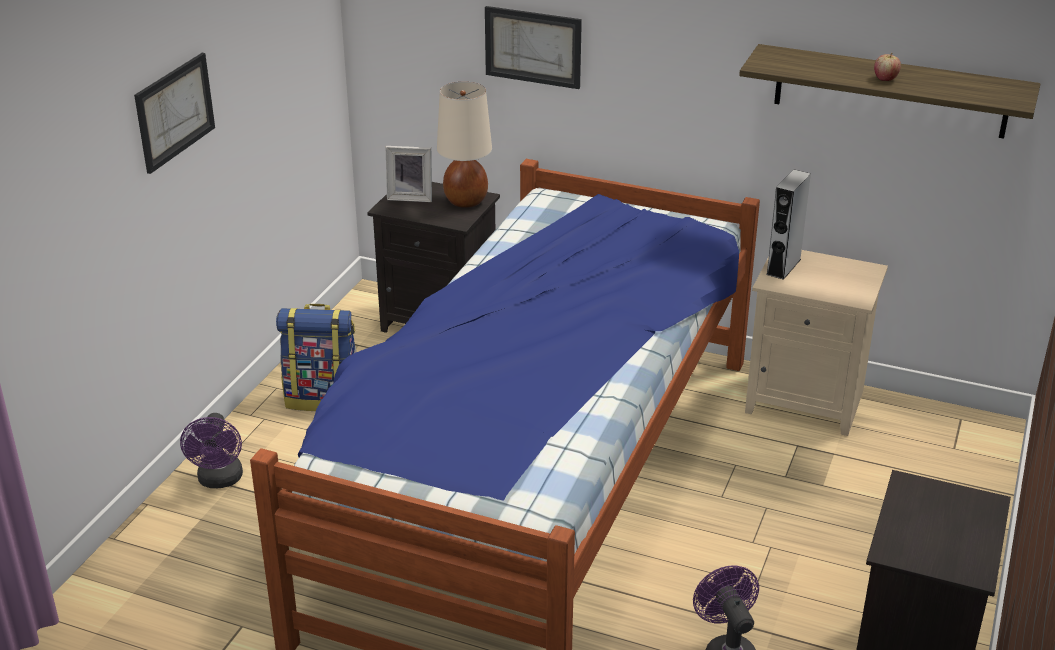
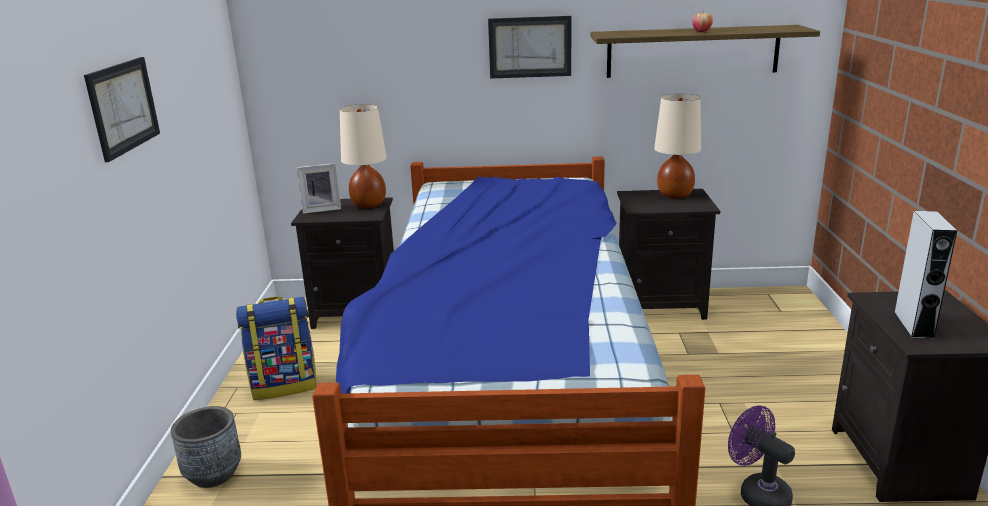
camera: 20 degrees left, 10 degrees down
purple fan [180,413,243,488] -> grey planter [171,406,241,488]
picture [485,6,582,89] -> picture moved to [488,16,571,79]
beige nightstand [745,250,888,436] -> black nightstand [617,189,721,320]
grey speaker [766,169,811,280] -> grey speaker moved to [894,211,957,339]
none -> beige table lamp [654,94,701,198]

